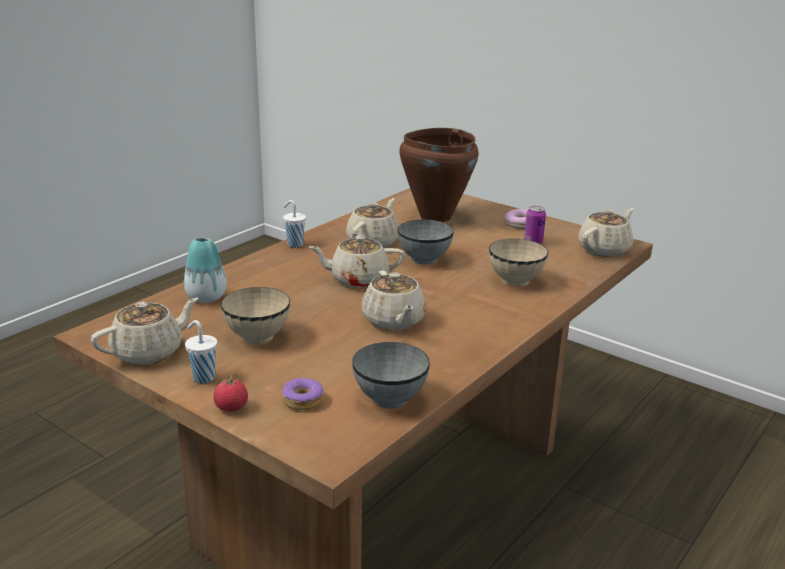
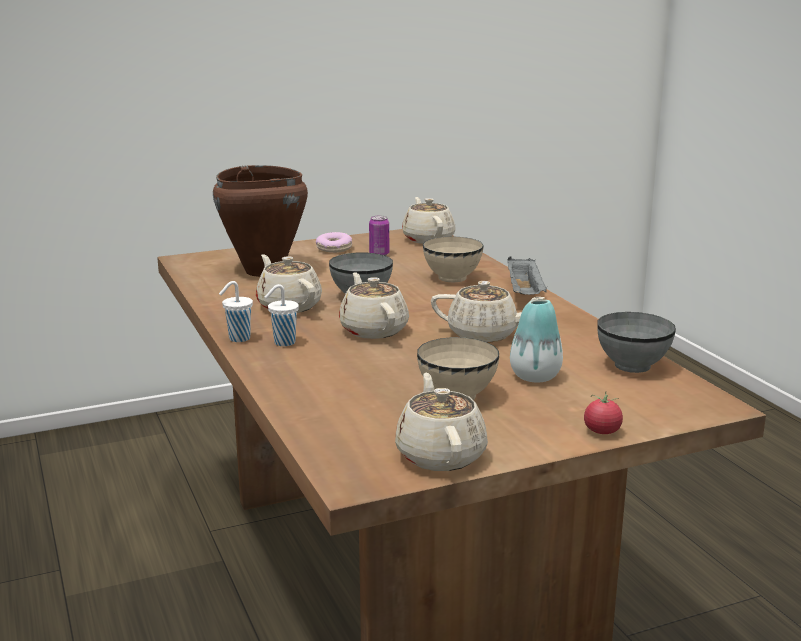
camera: 60 degrees left, 5 degrees down
vase [184,237,227,303] -> vase moved to [510,300,563,383]
white cup [185,320,217,383] -> white cup moved to [265,284,299,346]
donut [282,378,323,410] -> none
beige teapot [309,235,405,288] -> beige teapot turned 135 degrees clockwise [339,272,409,339]
none -> grey tray [507,256,548,295]

